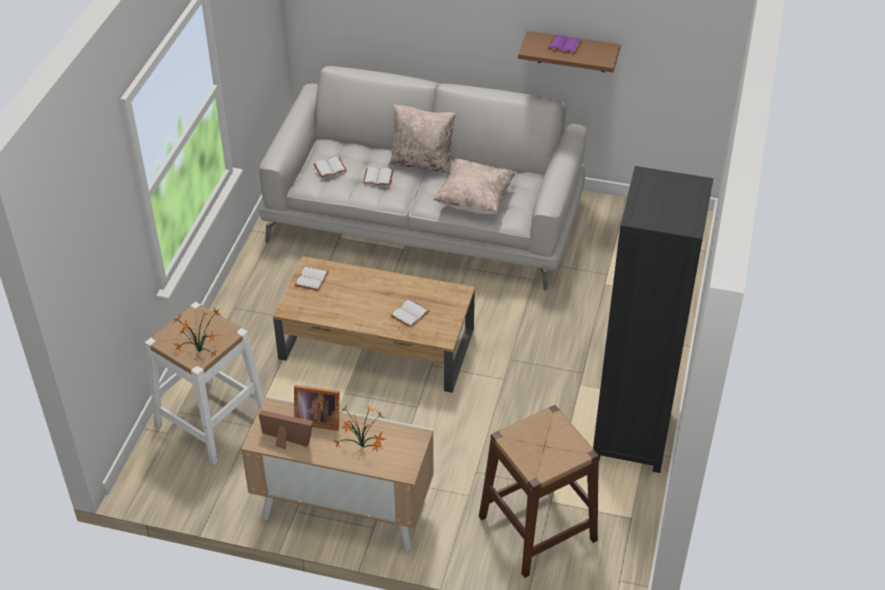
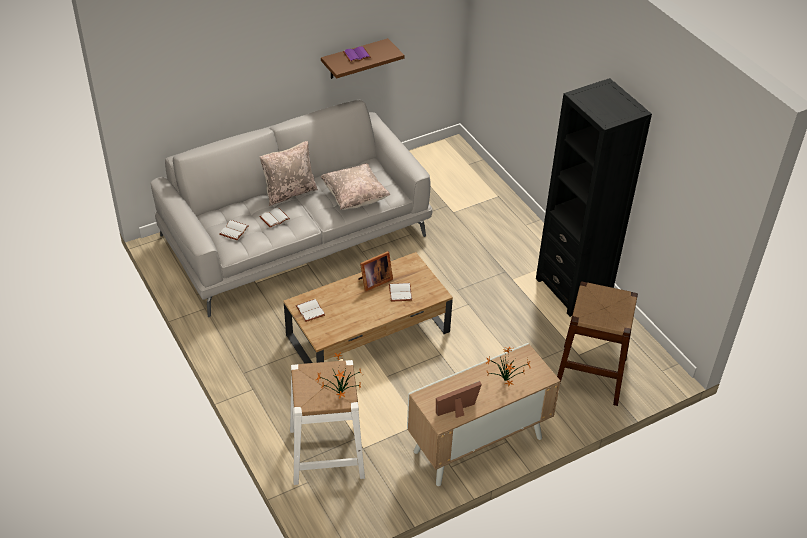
camera: 45 degrees left, 0 degrees up
picture frame [294,385,339,431] -> picture frame moved to [358,251,393,291]

